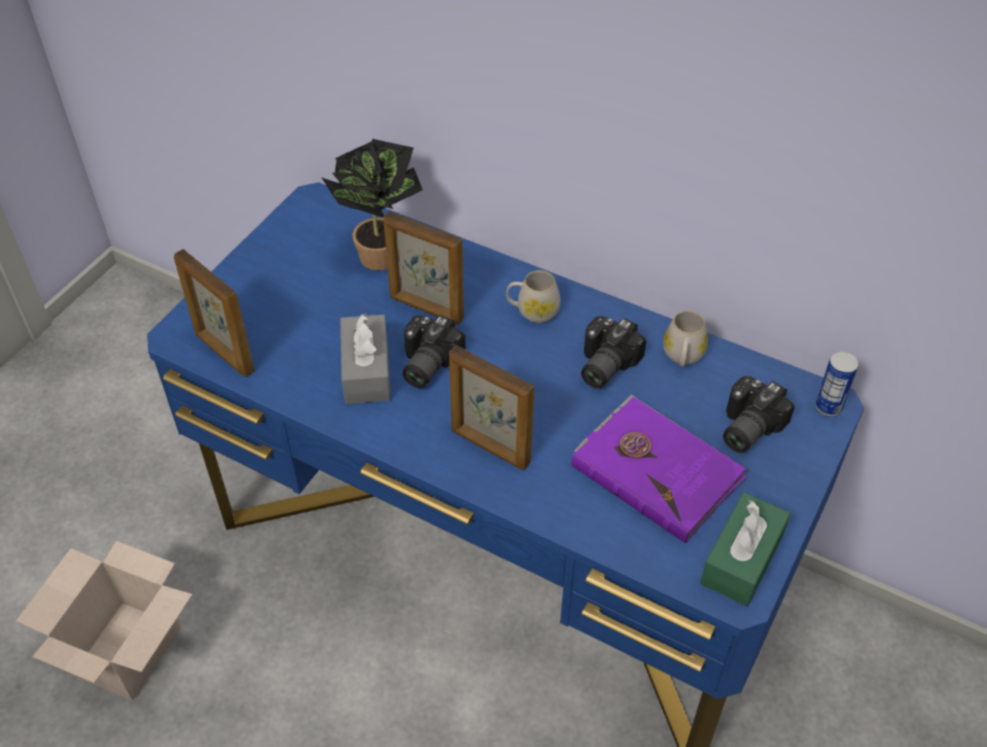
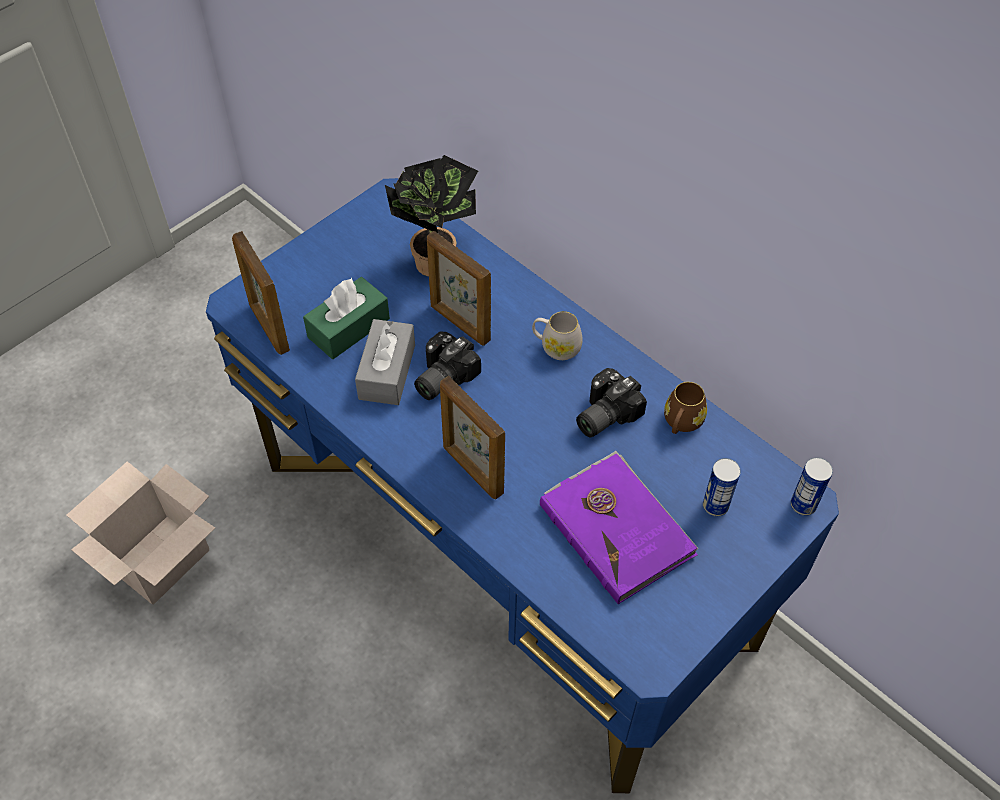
camera: 15 degrees right, 5 degrees up
white mug [663,311,708,367] -> brown mug [664,382,707,434]
green tissue box [700,492,790,606] -> green tissue box moved to [303,277,390,359]
camera [723,376,795,453] -> can [703,458,741,516]

